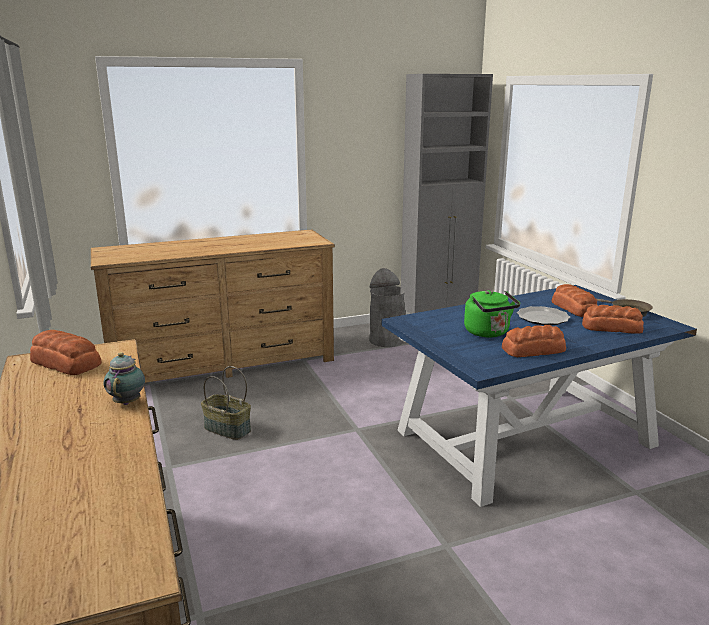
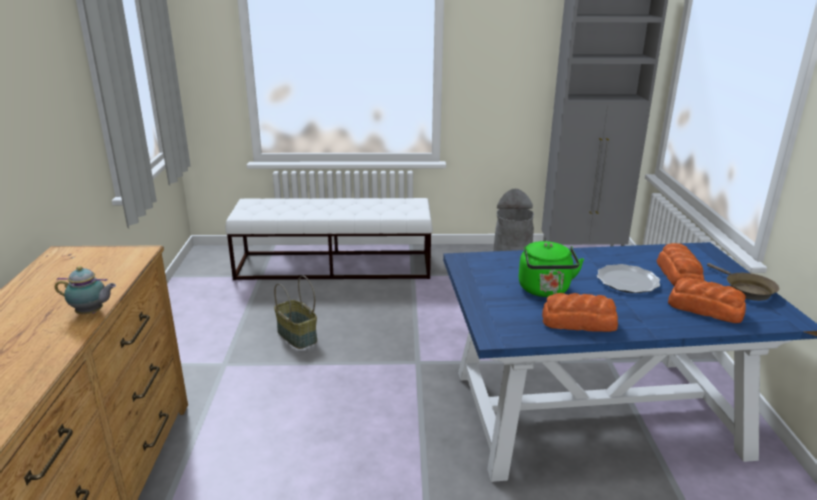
camera: 20 degrees right, 5 degrees up
bread [30,330,101,375] -> none
brown dresser [91,230,335,383] -> white bench [225,198,433,280]
teapot [104,352,145,405] -> teapot turned 75 degrees clockwise [55,266,116,314]

